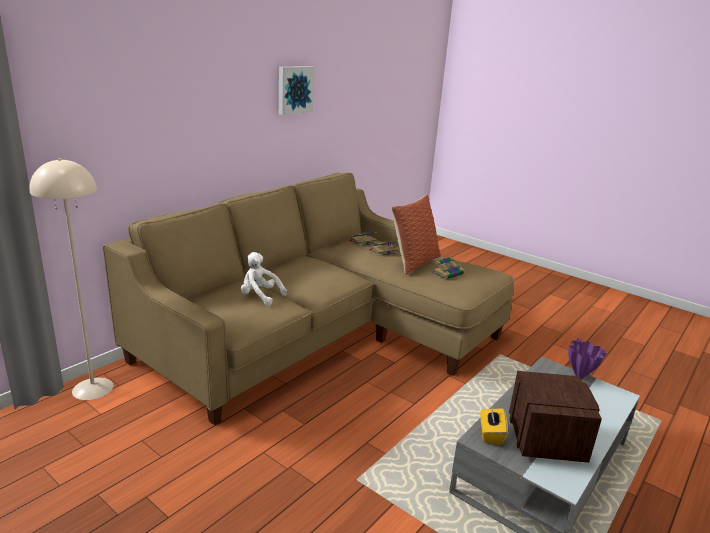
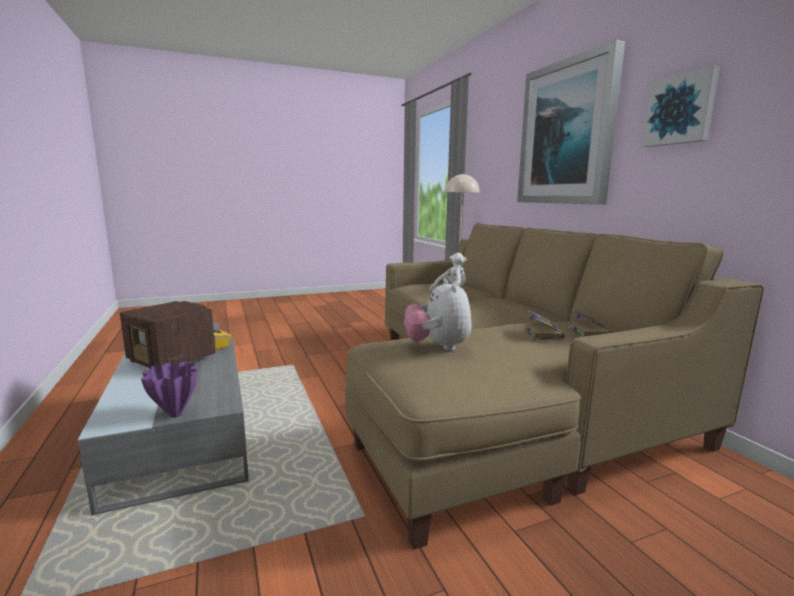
camera: 120 degrees right, 10 degrees down
pillow [391,195,441,275] -> none
book [432,256,464,279] -> plush toy [404,279,472,351]
none -> picture [517,40,625,204]

